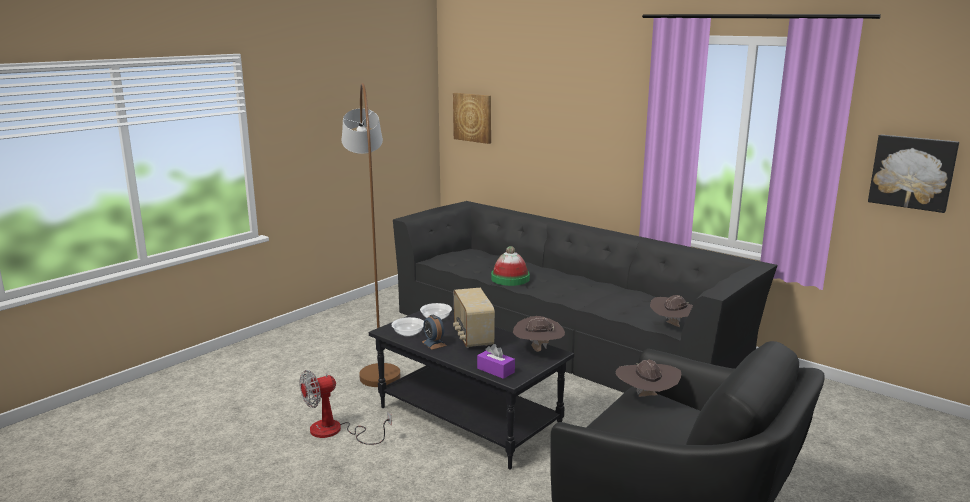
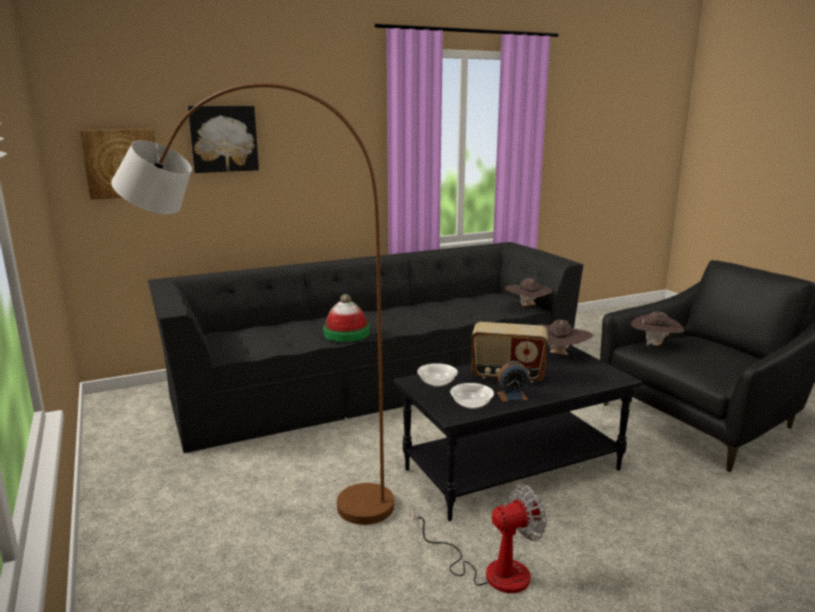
camera: 65 degrees left, 0 degrees up
fan [299,370,392,445] -> fan turned 105 degrees counterclockwise [414,484,547,593]
purple tissue box [477,344,515,379] -> none
picture [868,135,959,213] -> picture moved to [188,106,259,173]

